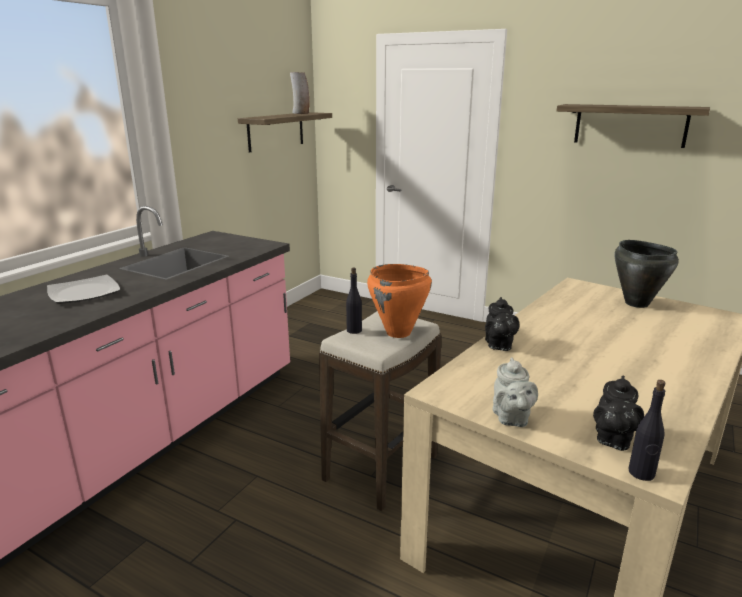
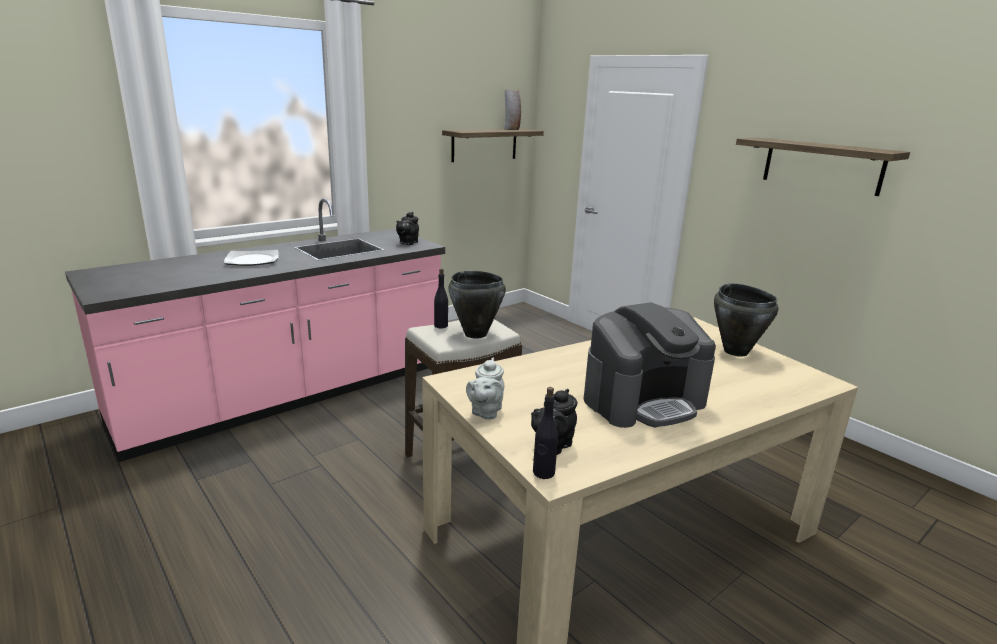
camera: 20 degrees right, 0 degrees up
orange cooking pot [367,264,432,338] -> black cooking pot [448,271,506,339]
black teapot [485,297,519,351] -> black teapot moved to [396,212,419,245]
none -> coffee machine [584,302,716,428]

